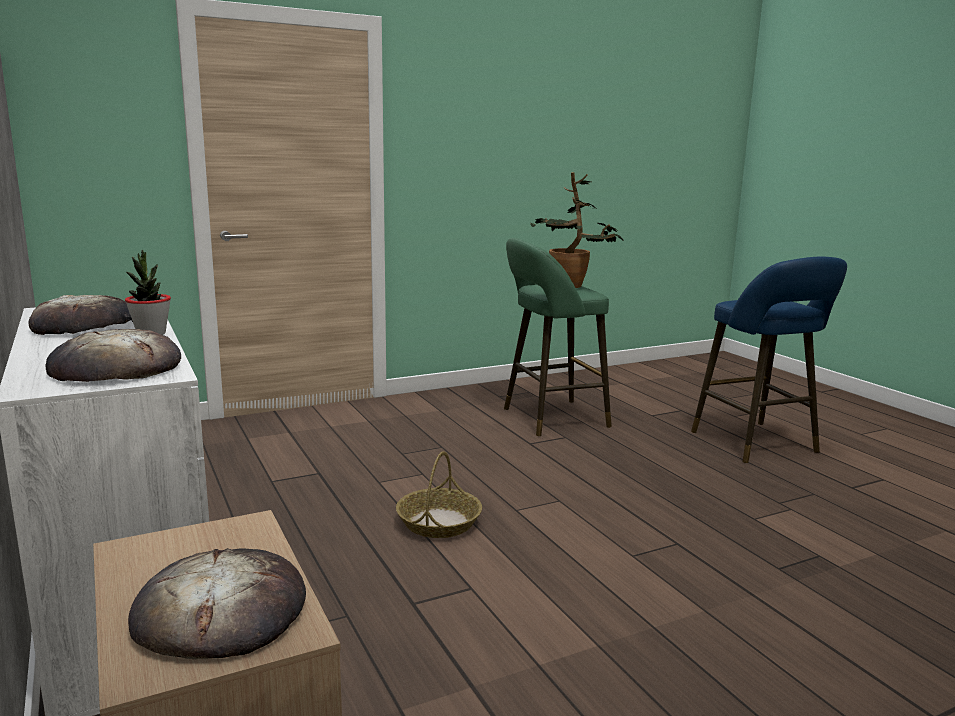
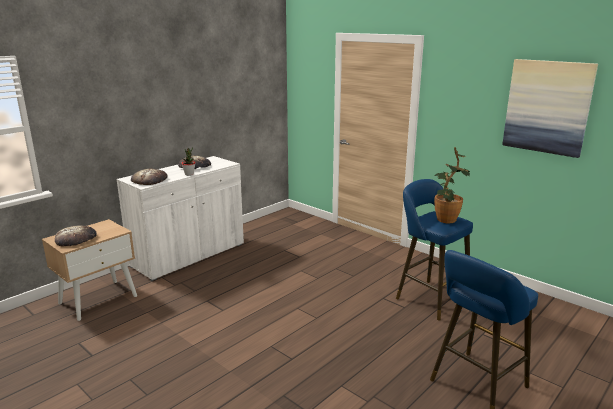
camera: 70 degrees right, 5 degrees up
basket [396,451,482,538] -> none
green stool [504,238,612,436] -> blue stool [396,179,473,320]
none -> picture [502,59,598,158]

